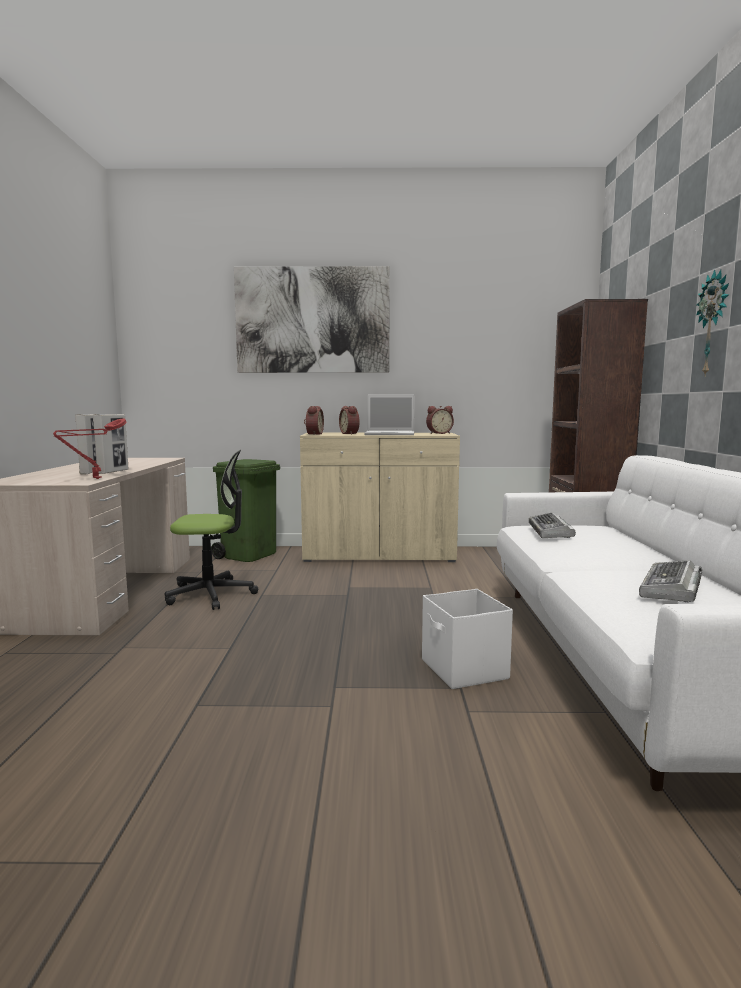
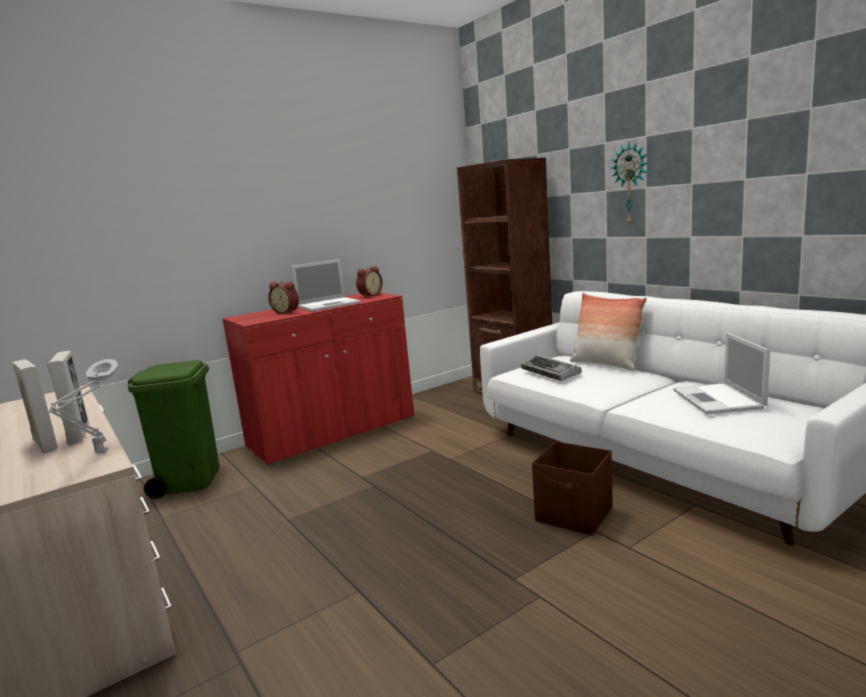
camera: 35 degrees left, 5 degrees up
red table lamp [53,418,127,479] -> grey table lamp [49,359,119,453]
office chair [165,450,258,610] -> none
picture [234,266,390,373] -> none
beige cabinet [300,433,460,562] -> red cabinet [222,293,414,466]
alarm clock [304,406,324,435] -> none
white storage box [422,589,513,689] -> brown storage box [532,441,612,535]
keyboard [639,560,702,602] -> laptop [673,333,770,414]
none -> pillow [570,293,647,371]

